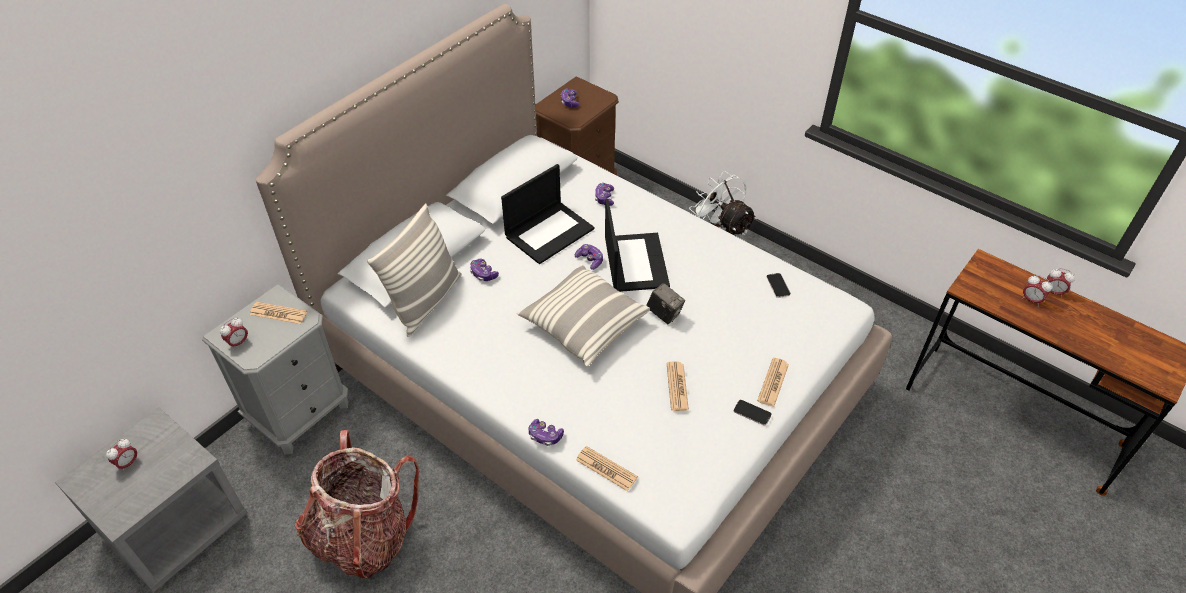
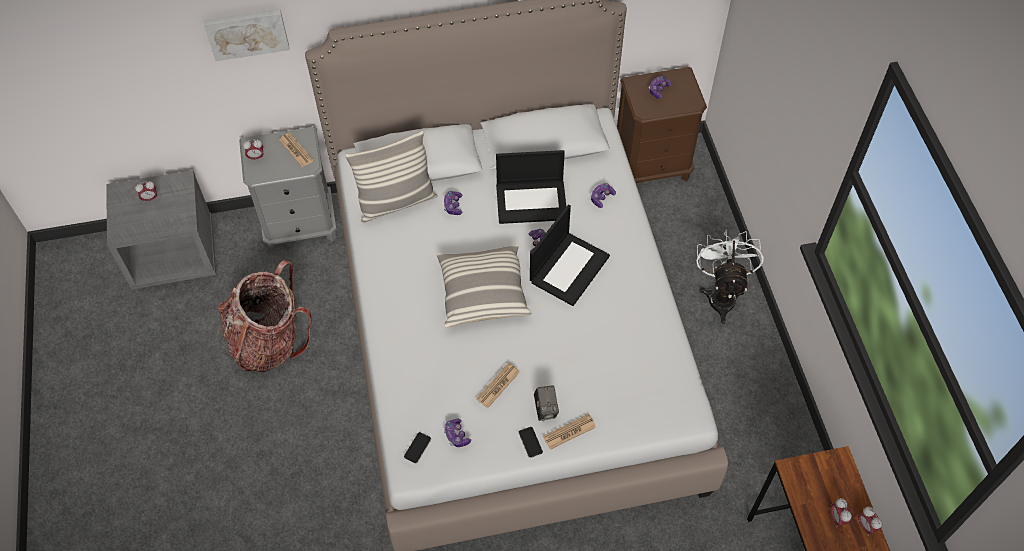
camera: 40 degrees right, 10 degrees up
game controller [528,419,564,446] -> game controller moved to [444,419,471,447]
newspaper [576,446,638,491] -> none
camera [646,283,685,324] -> camera moved to [534,386,559,421]
phone [766,273,791,298] -> phone moved to [404,432,431,464]
none -> picture [204,9,290,61]

